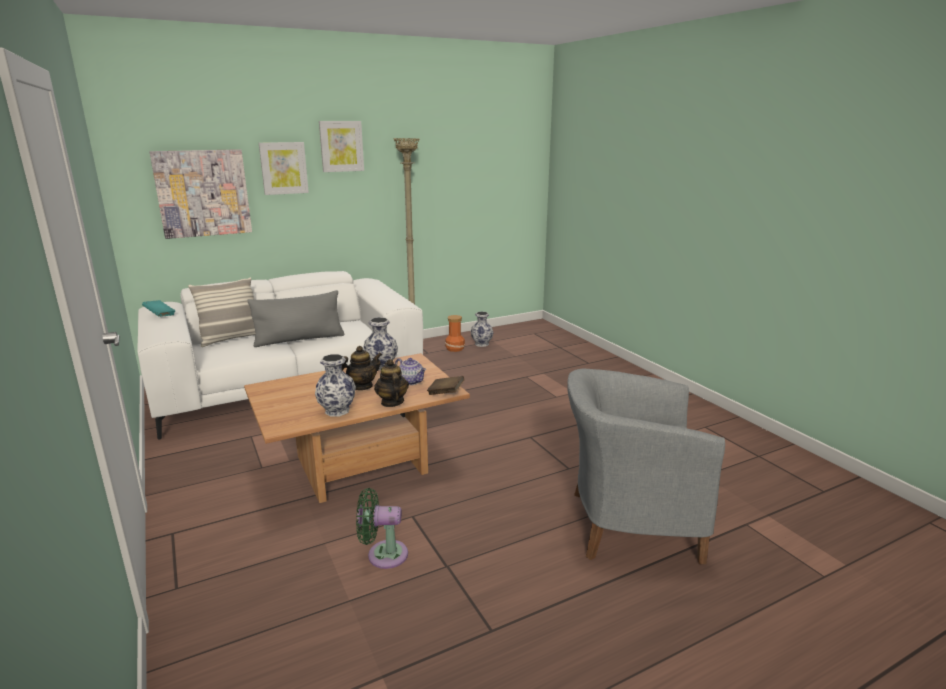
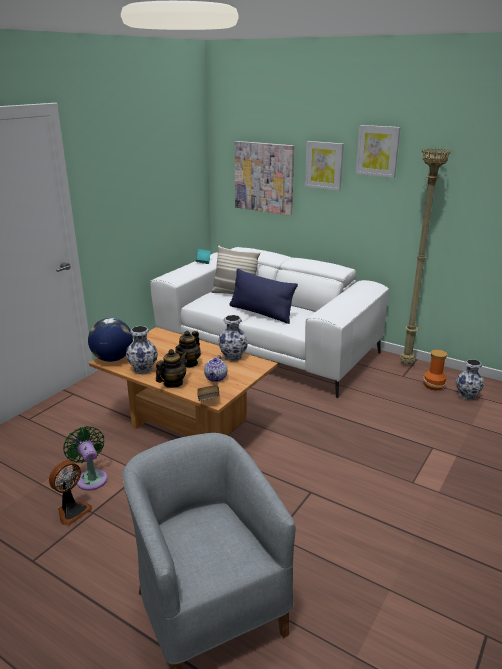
camera: 60 degrees right, 5 degrees up
grey pillow [247,290,344,347] -> blue pillow [229,268,298,324]
teapot [342,346,382,390] -> teapot turned 90 degrees clockwise [175,330,201,368]
none -> fan [49,460,92,526]
none -> globe [88,318,133,362]

